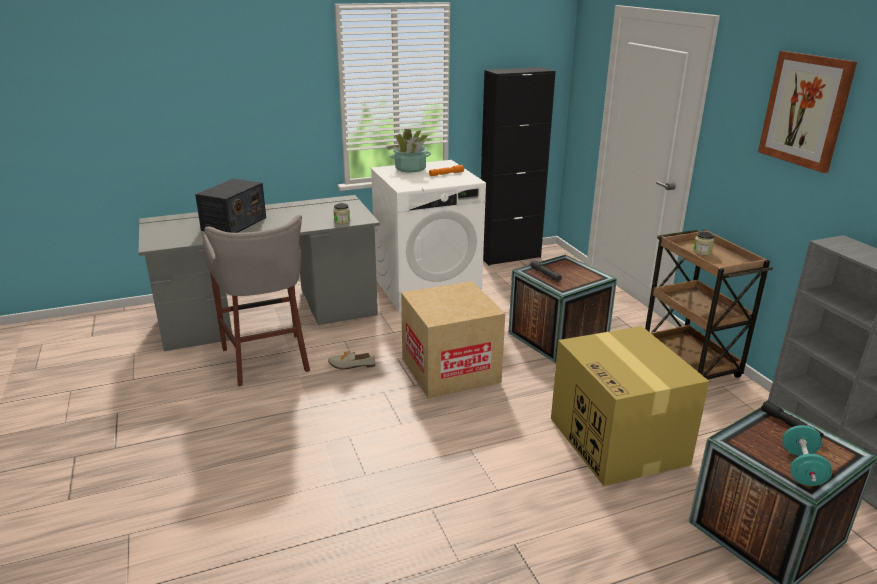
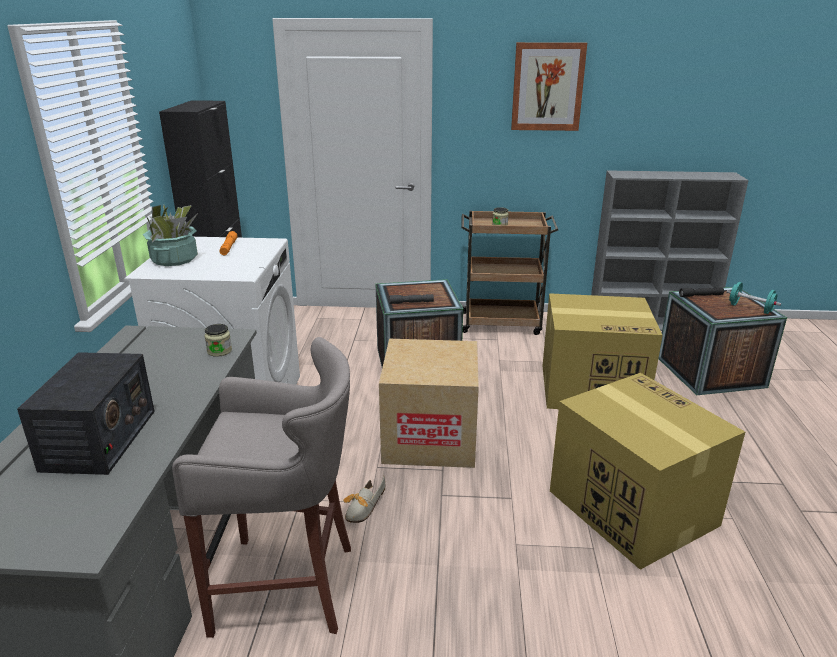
camera: 65 degrees left, 0 degrees up
radio [195,179,266,233] -> radio turned 45 degrees clockwise [17,352,155,475]
none -> cardboard box [550,373,745,570]

